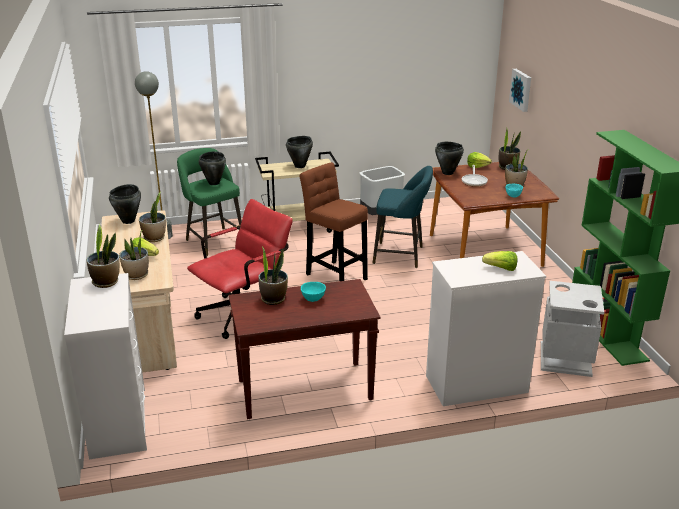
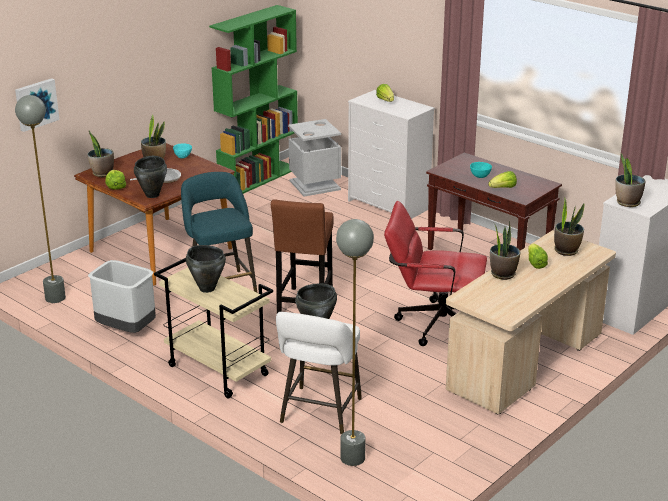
camera: 125 degrees left, 0 degrees up
black cooking pot [109,184,141,224] -> none
green stool [177,148,242,256] -> white stool [276,312,362,435]
potted plant [258,247,288,305] -> lettuce [488,171,517,188]
none -> grey floor lamp [15,95,66,303]

